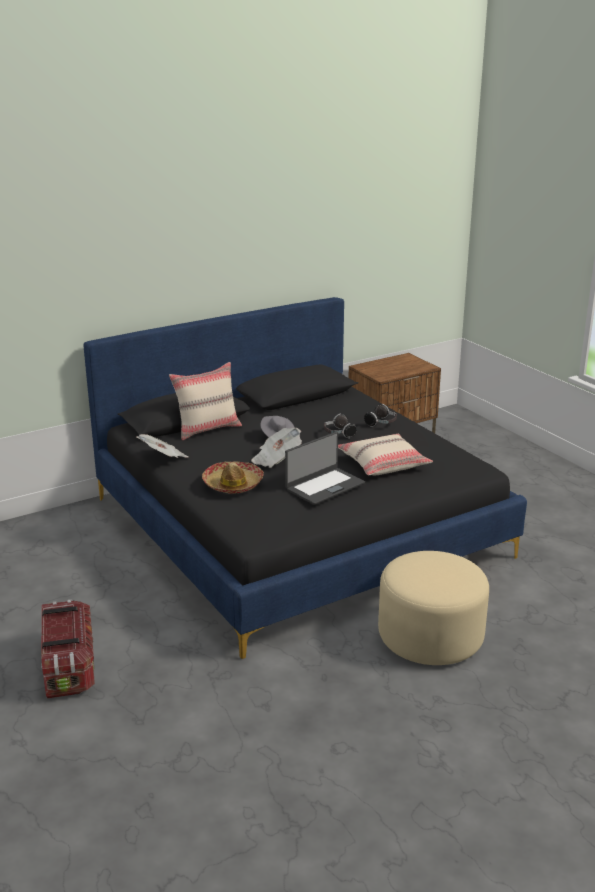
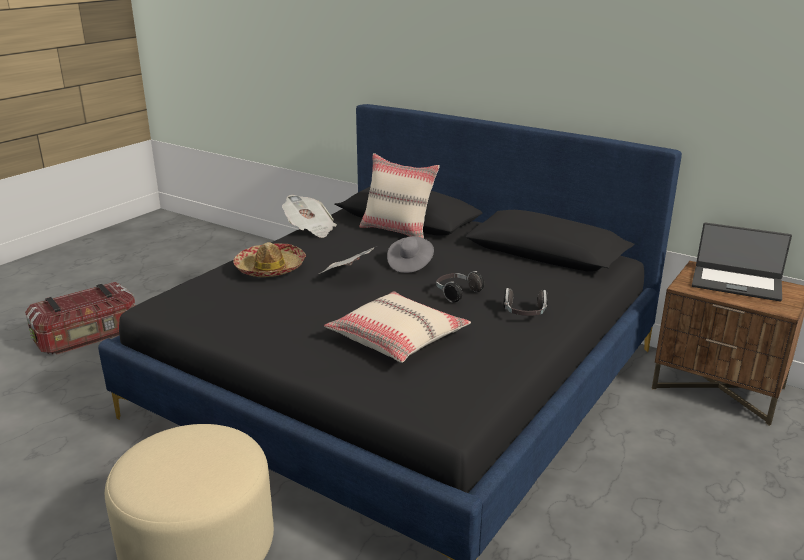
camera: 65 degrees right, 0 degrees up
laptop [285,432,365,505] -> laptop moved to [692,222,792,301]

